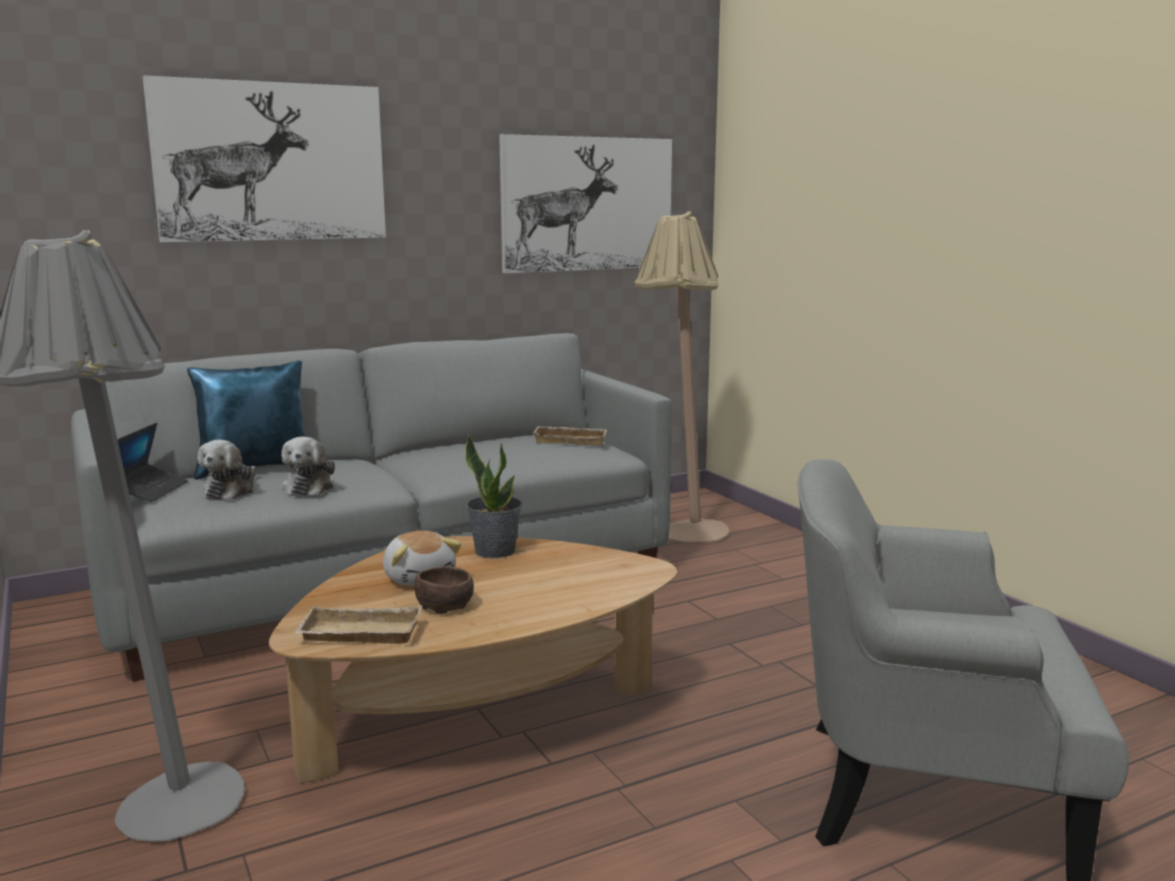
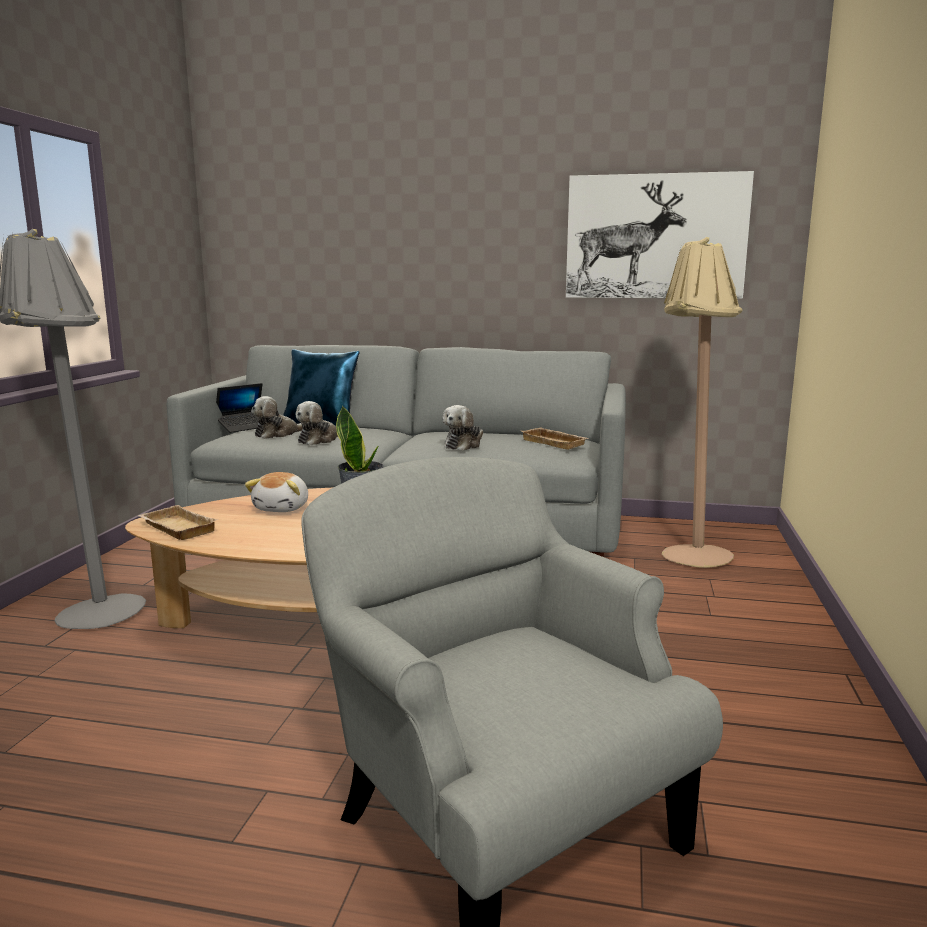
camera: 40 degrees right, 0 degrees up
picture [143,76,386,242] -> none
brown bowl [414,566,474,614] -> none
none -> plush toy [443,405,483,451]

